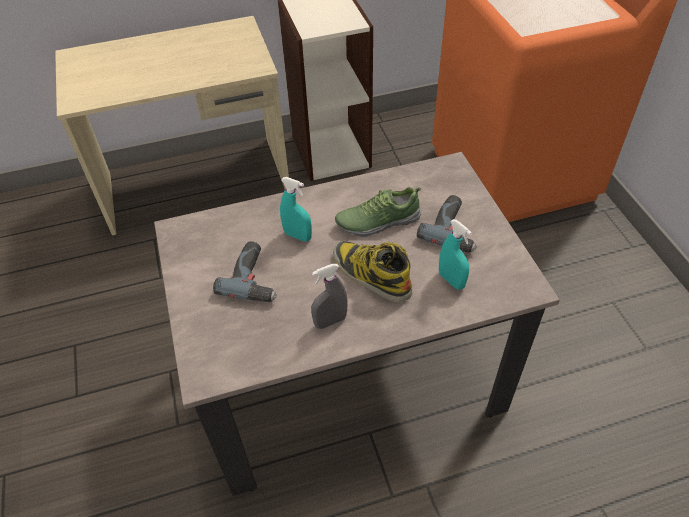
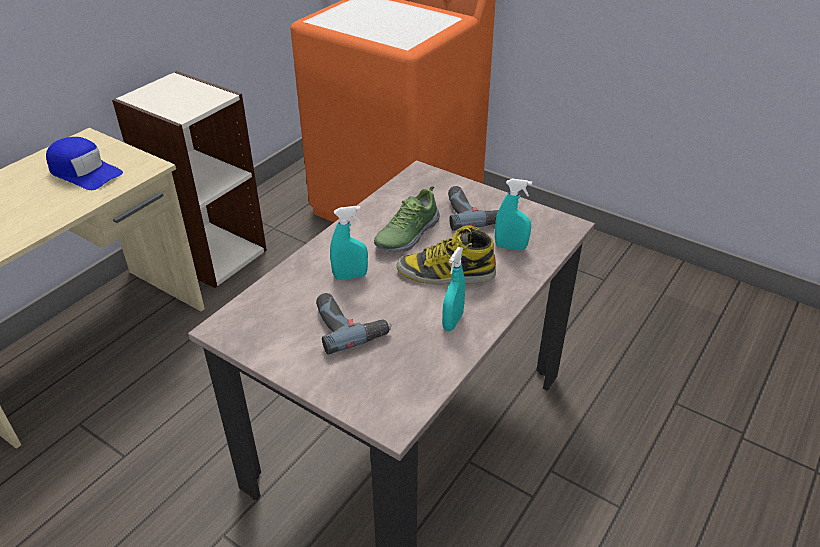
camera: 40 degrees left, 10 degrees down
grey spray bottle [311,264,348,329] -> turquoise spray bottle [442,247,465,331]
none -> blue cap [46,137,123,190]

